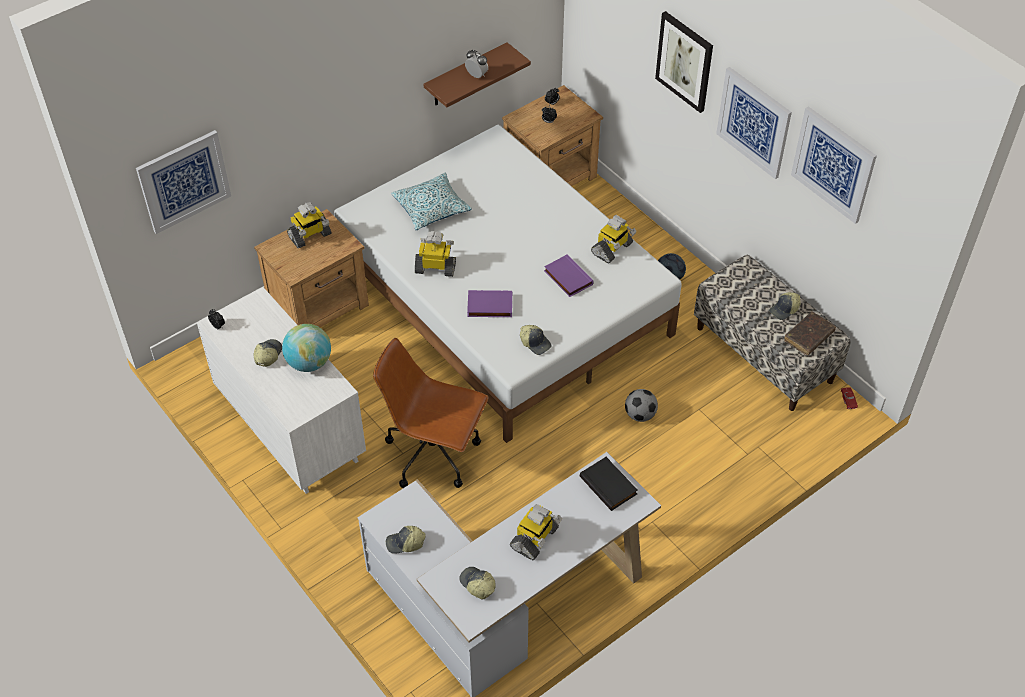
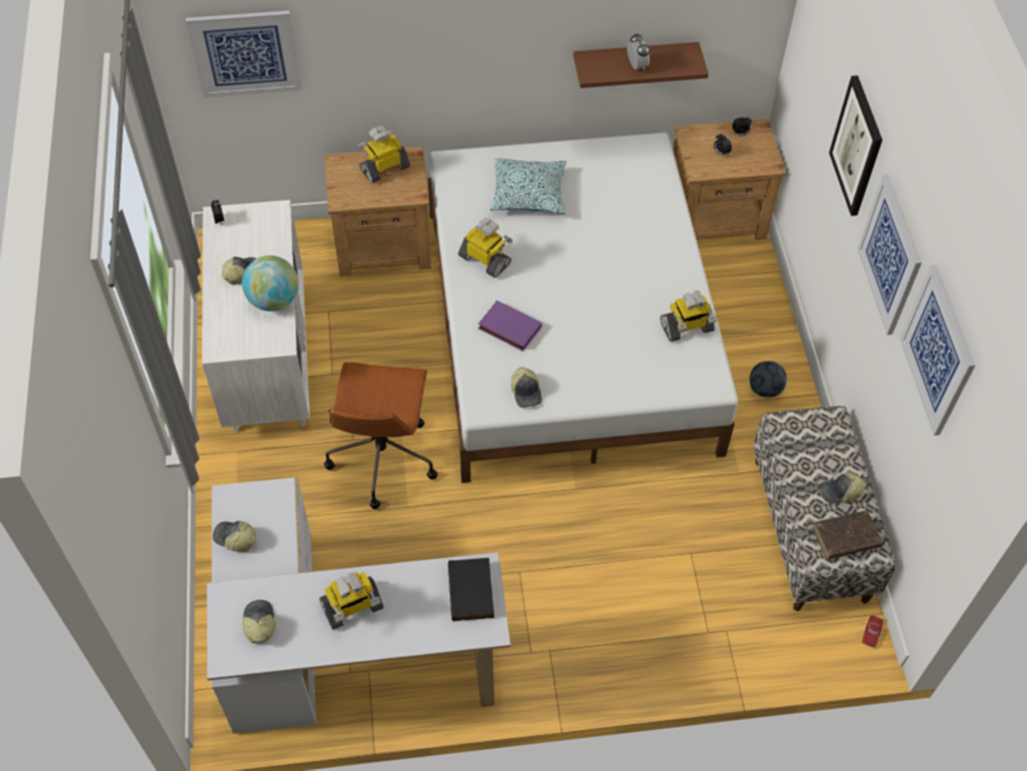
camera: 30 degrees right, 5 degrees up
toy robot [287,202,332,248] -> toy robot turned 150 degrees clockwise [358,125,410,183]
brown office chair [373,338,489,488] -> brown office chair turned 135 degrees counterclockwise [324,362,438,509]
purple book [544,254,594,297] -> none
football [625,389,658,422] -> none

